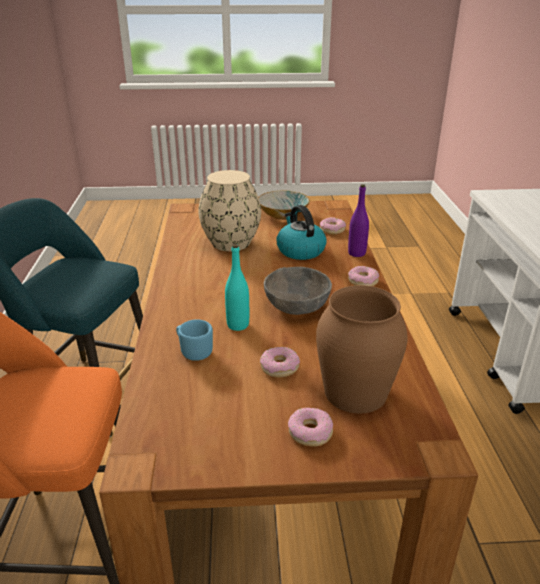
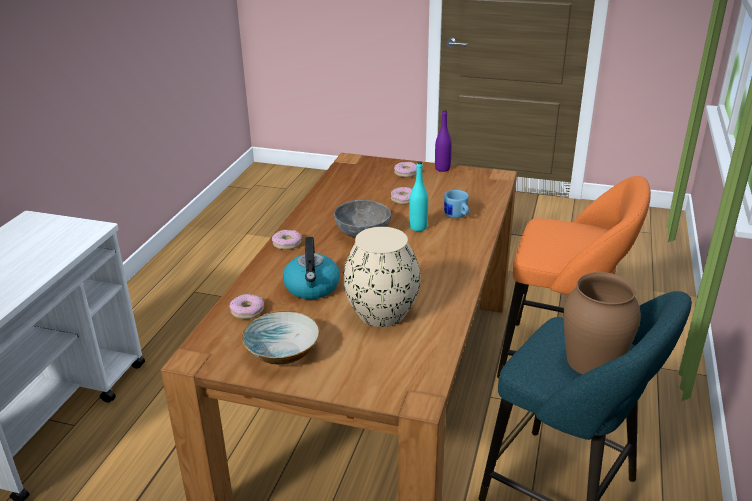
camera: 160 degrees left, 0 degrees up
brown vase [316,285,408,413] -> brown vase moved to [563,272,641,375]
purple bottle [348,184,369,257] -> purple bottle moved to [435,110,452,172]

